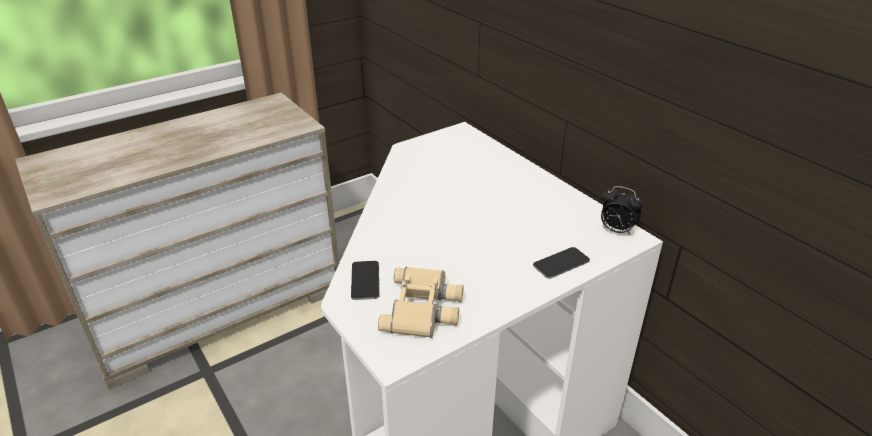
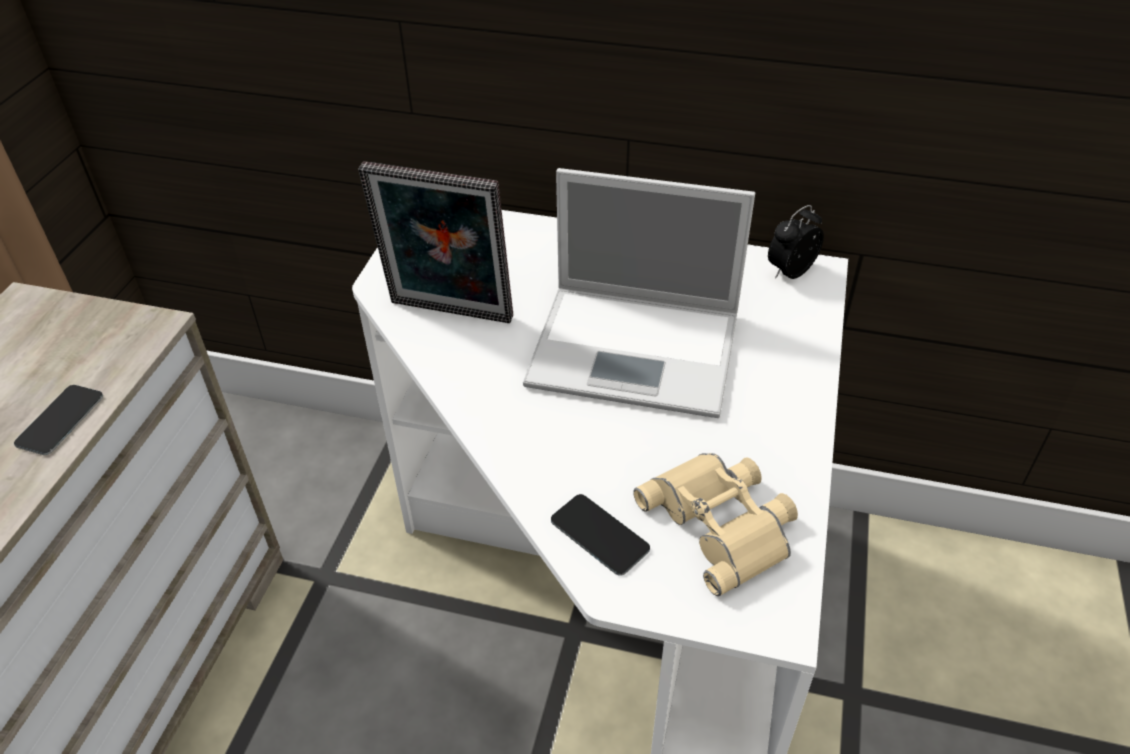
camera: 40 degrees left, 10 degrees up
phone [533,247,590,279] -> phone moved to [14,385,103,455]
alarm clock [601,186,643,235] -> alarm clock turned 150 degrees clockwise [768,205,824,279]
none -> picture frame [358,161,513,323]
none -> laptop [523,168,755,418]

